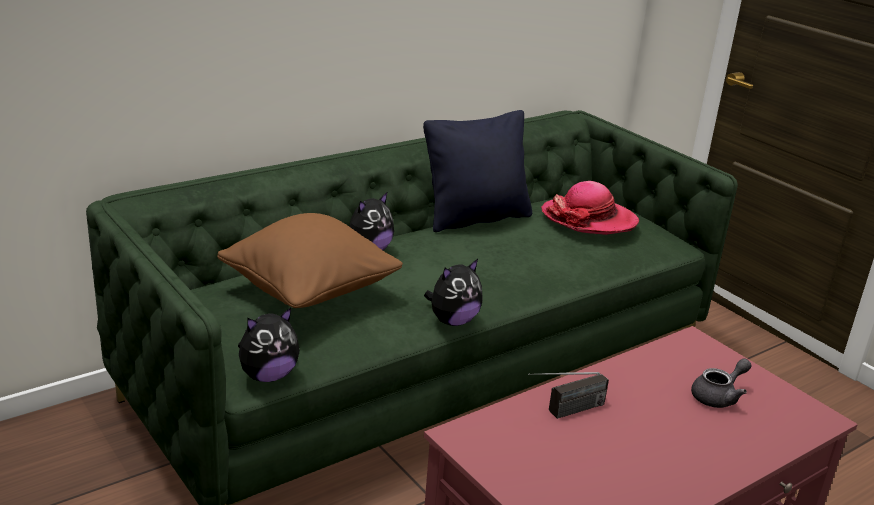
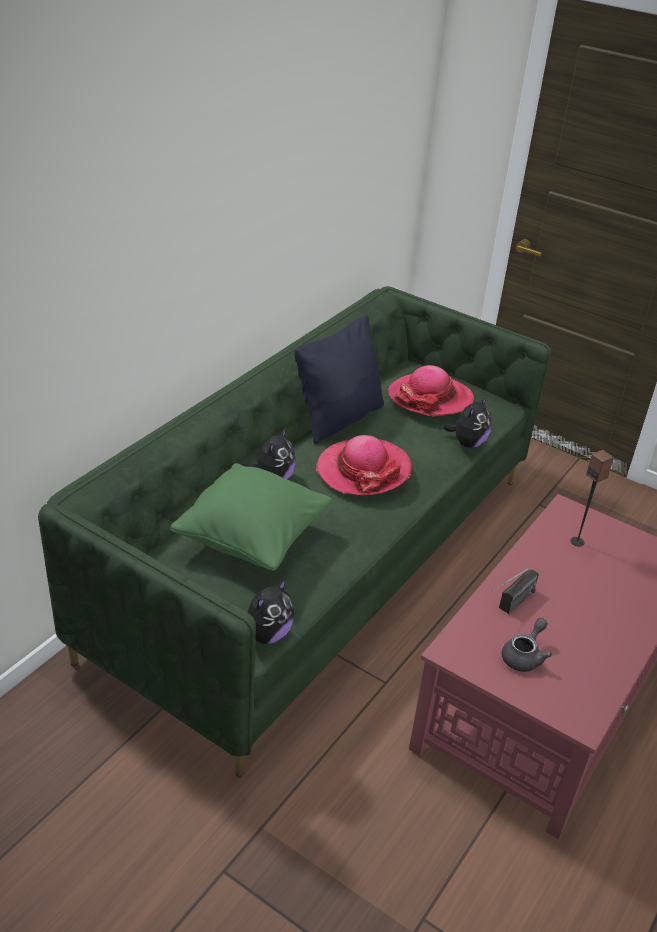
camera: 20 degrees left, 10 degrees up
brown pillow [217,213,403,308] -> green pillow [170,463,332,570]
plush toy [424,259,483,326] -> plush toy moved to [443,396,492,448]
grey teapot [691,358,751,408] -> grey teapot moved to [502,618,552,672]
none -> hat [316,435,412,495]
none -> speaker [570,450,614,547]

